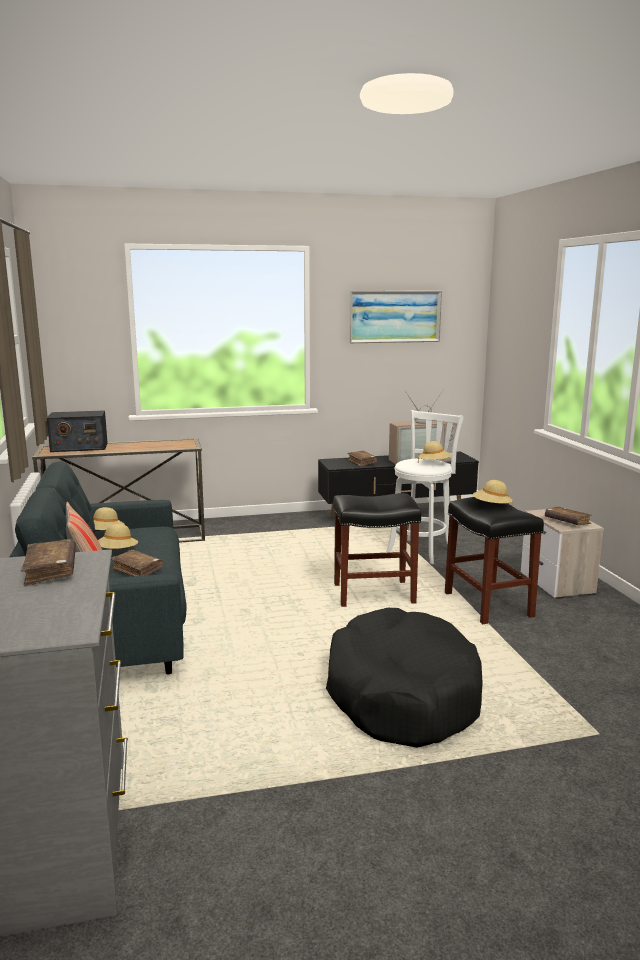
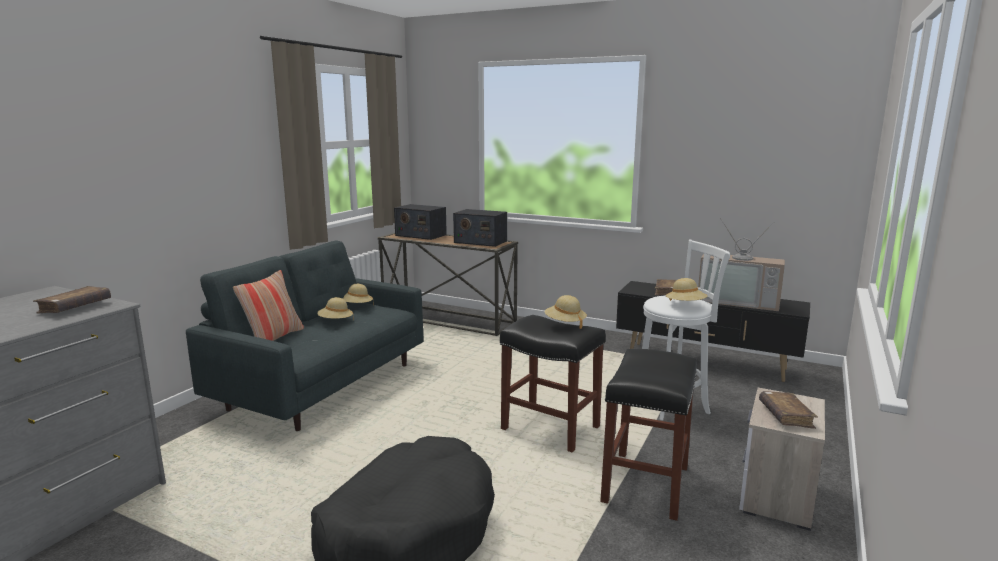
camera: 40 degrees right, 0 degrees up
brown book [111,550,163,577] -> none
picture [349,291,442,343] -> none
beige hat [473,480,513,505] -> beige hat moved to [545,295,587,329]
none -> radio [453,209,507,247]

